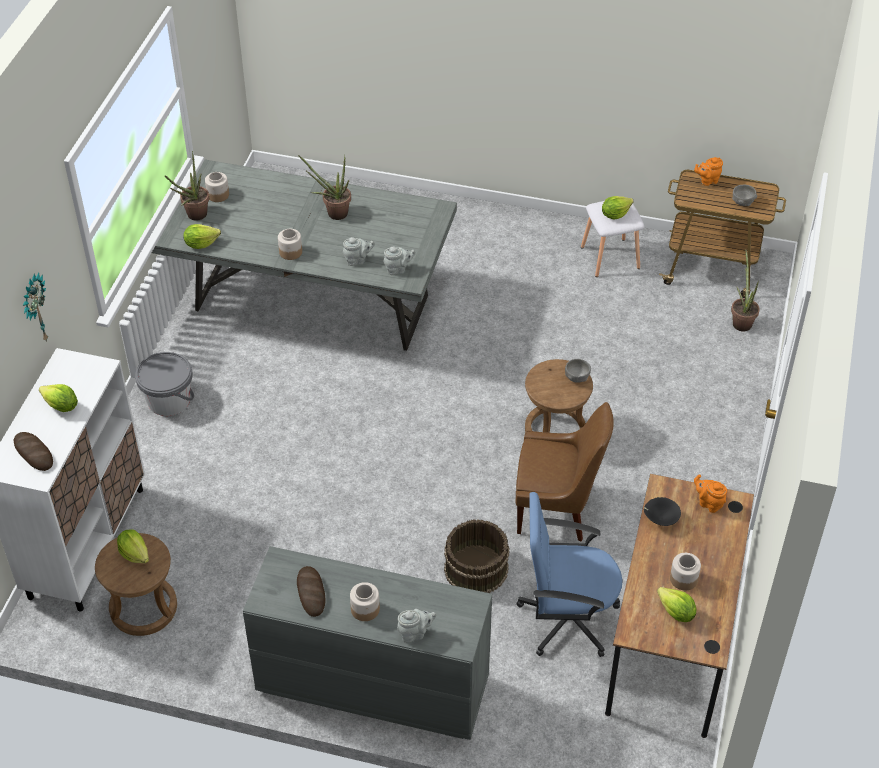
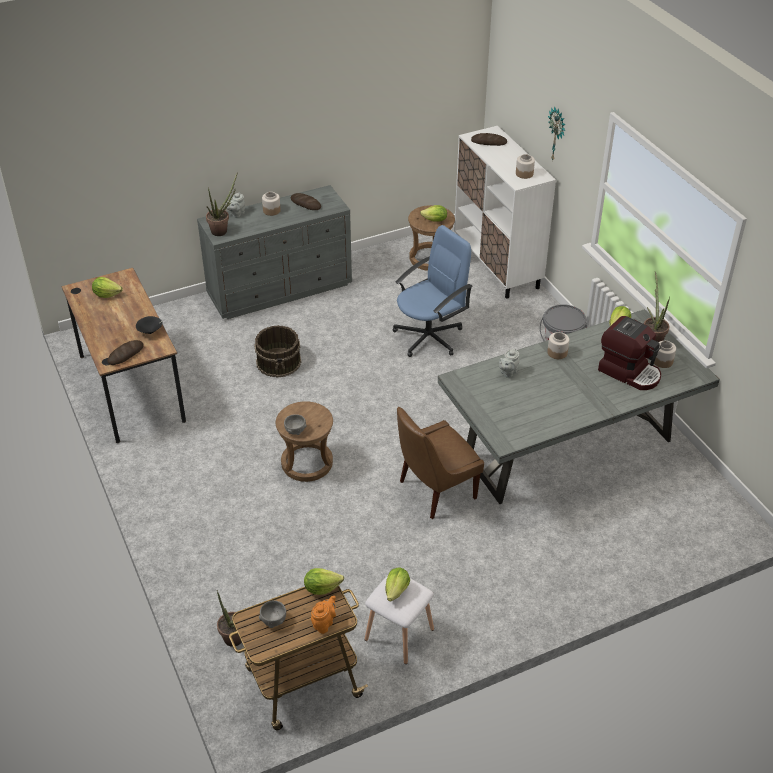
camera: 140 degrees right, 5 degrees down
lettuce [39,384,78,412] -> lettuce moved to [304,568,344,595]
potted plant [298,155,351,220] -> potted plant moved to [206,173,237,236]
grey teapot [384,247,416,275] -> none
brown chair [516,402,614,541] -> brown chair moved to [397,407,484,519]
blue office chair [516,492,622,657] -> blue office chair moved to [393,225,472,357]
jar [670,553,701,590] -> jar moved to [516,154,535,179]
orange teapot [694,474,727,513] -> bread [107,340,144,365]
none -> coffee machine [598,316,661,390]

